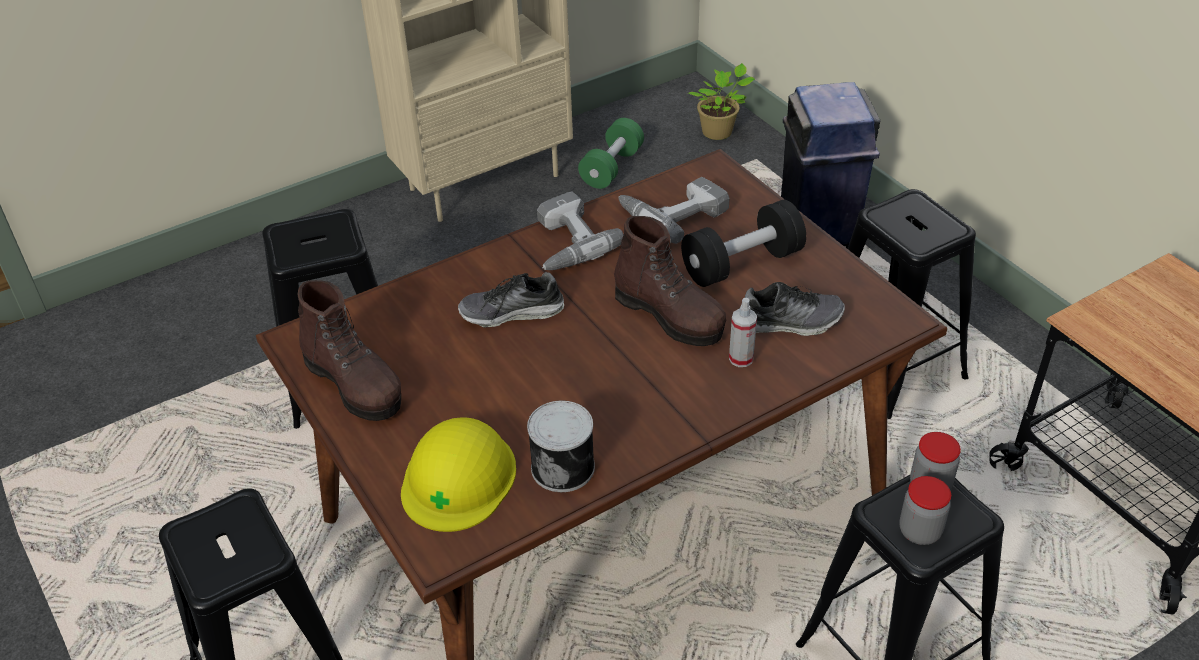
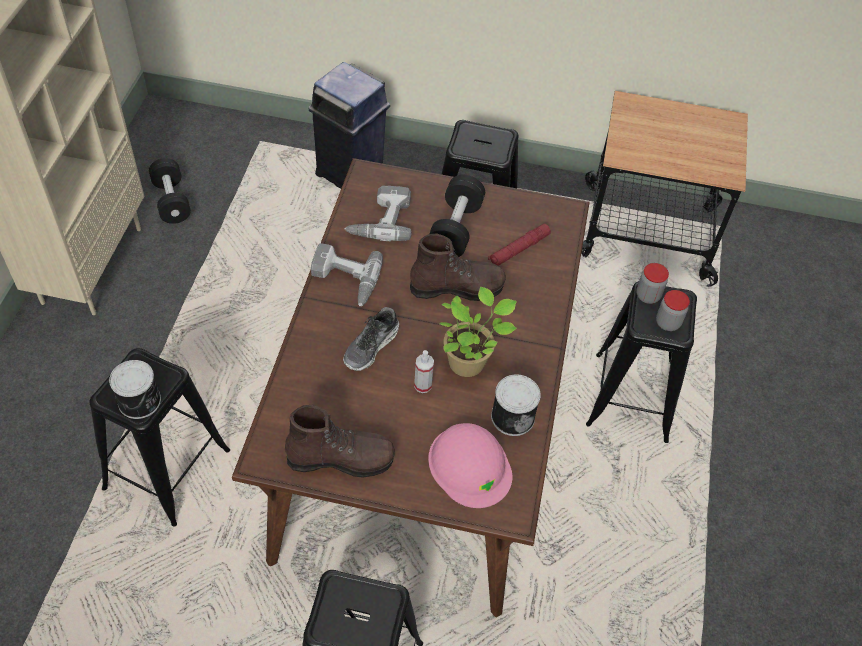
camera: 50 degrees left, 10 degrees up
yellow hard hat [401,417,516,532] -> pink hard hat [428,423,512,508]
green dumbbell [578,118,644,189] -> black dumbbell [149,158,191,224]
potted plant [688,63,755,140] -> potted plant moved to [440,287,517,377]
spray bottle [729,298,757,367] -> spray bottle moved to [414,350,434,393]
shoe [744,282,845,336] -> red flashlight [488,224,551,266]
none -> can [109,360,161,419]

